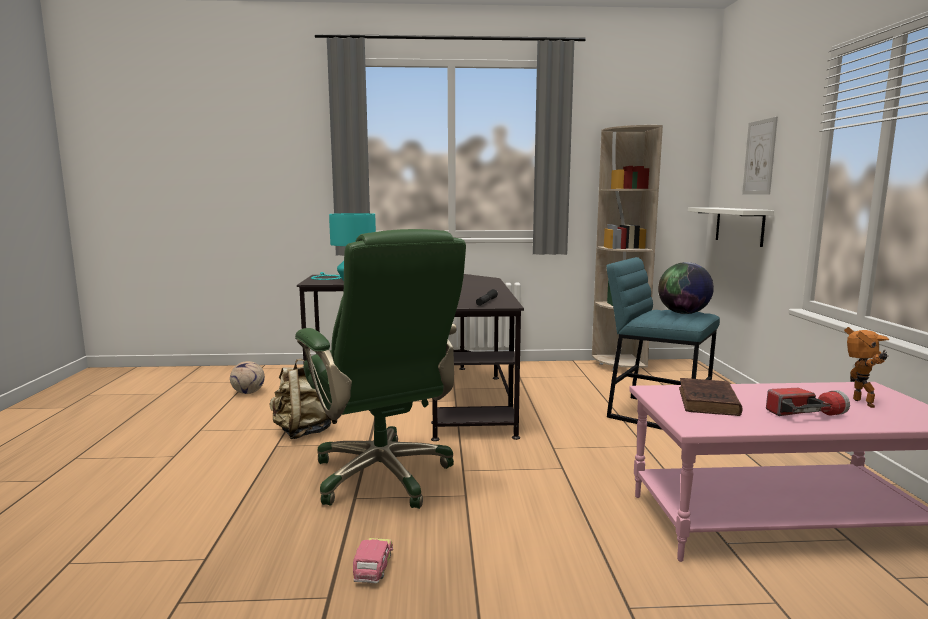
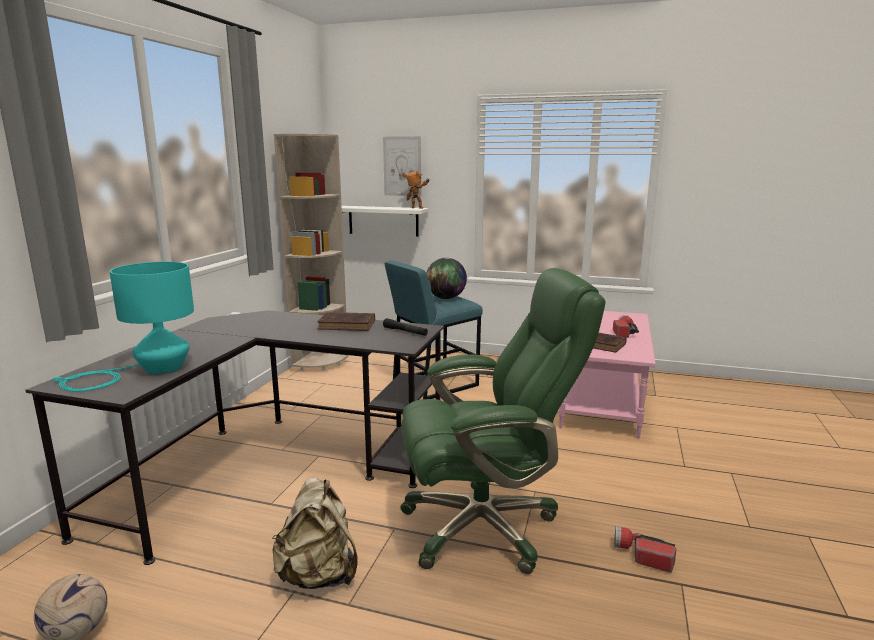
camera: 70 degrees left, 5 degrees up
toy car [353,538,393,584] -> flashlight [614,526,677,573]
toy robot [844,327,889,408] -> toy robot moved to [402,171,430,209]
none -> brown book [317,312,375,331]

